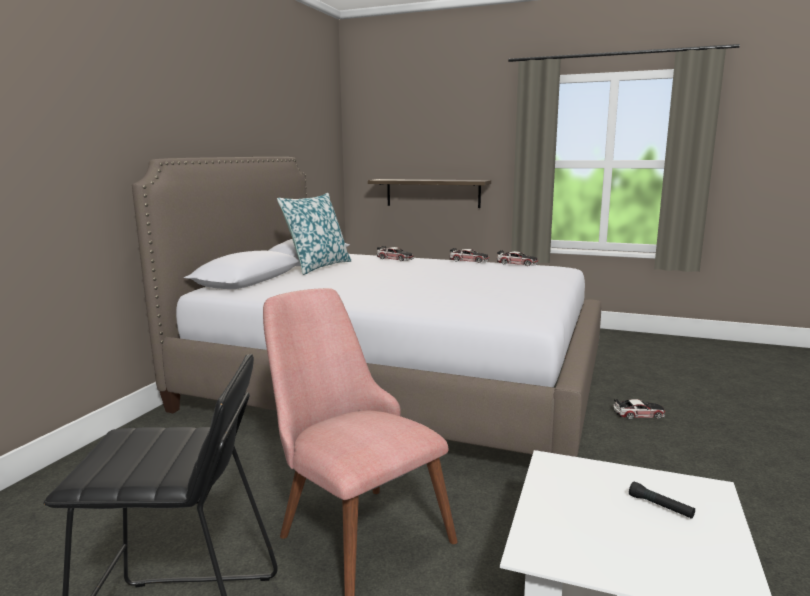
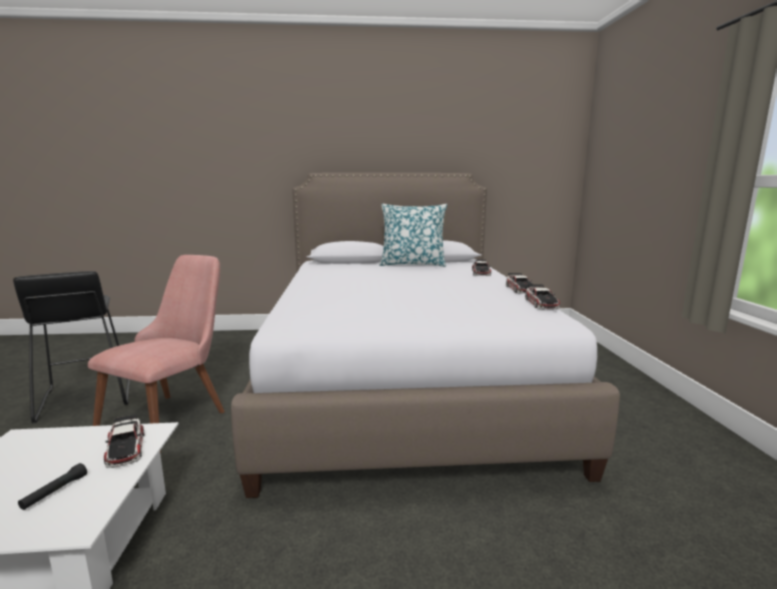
camera: 65 degrees right, 0 degrees up
shelf [368,179,491,208] -> none
toy car [614,399,665,419] -> toy car moved to [104,414,145,468]

